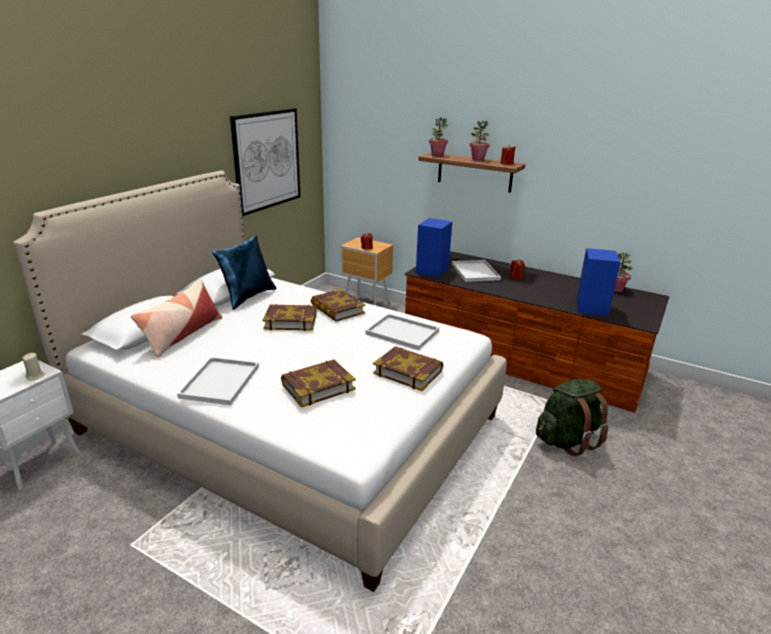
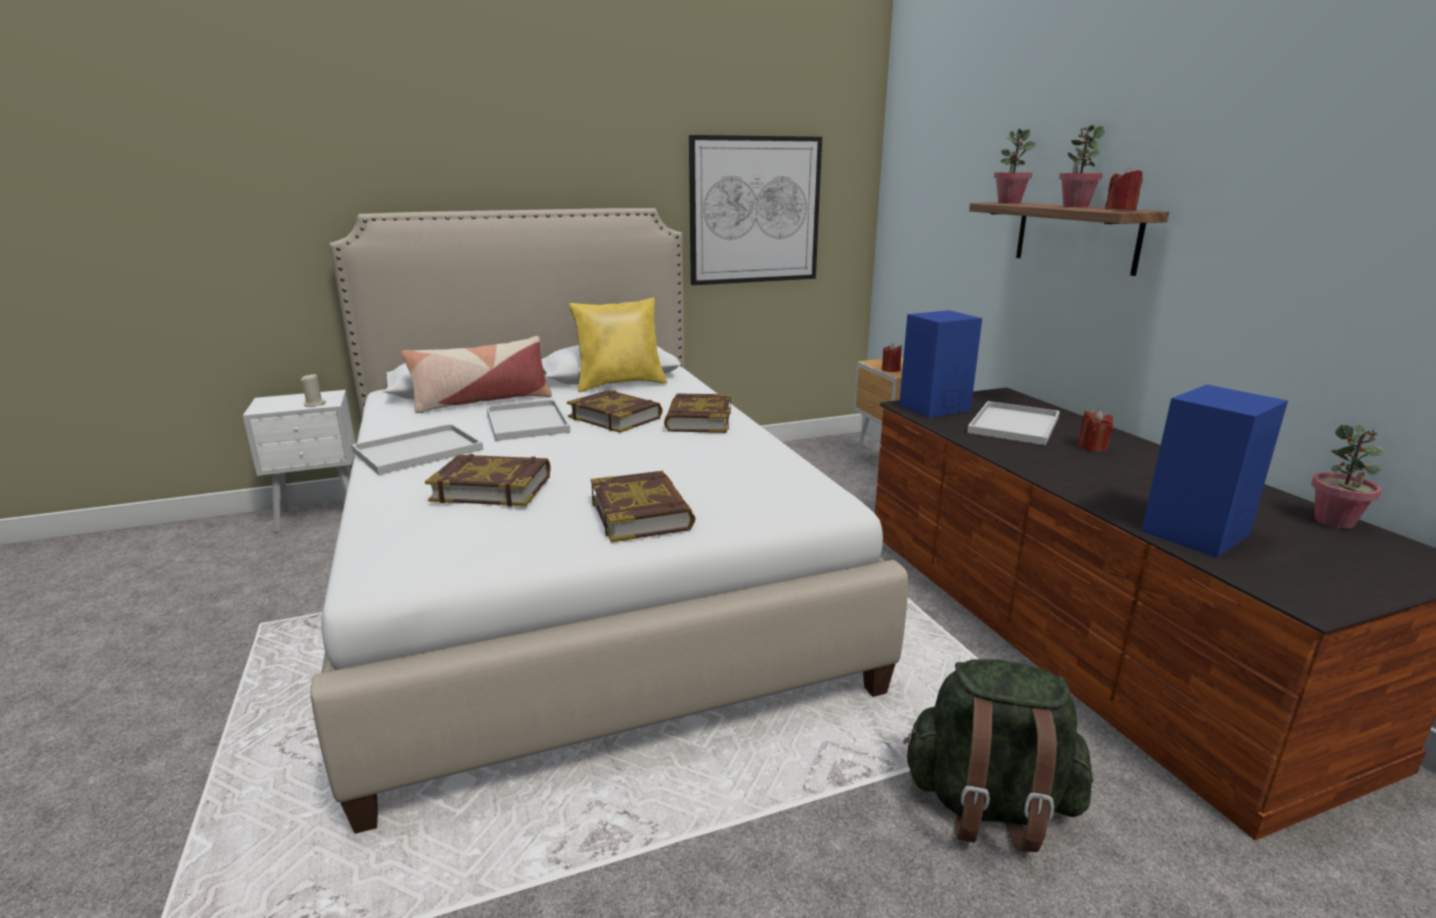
camera: 40 degrees right, 5 degrees down
blue pillow [212,235,277,310] -> yellow pillow [569,298,667,392]
white tray [366,314,439,350] -> white tray moved to [487,400,570,441]

